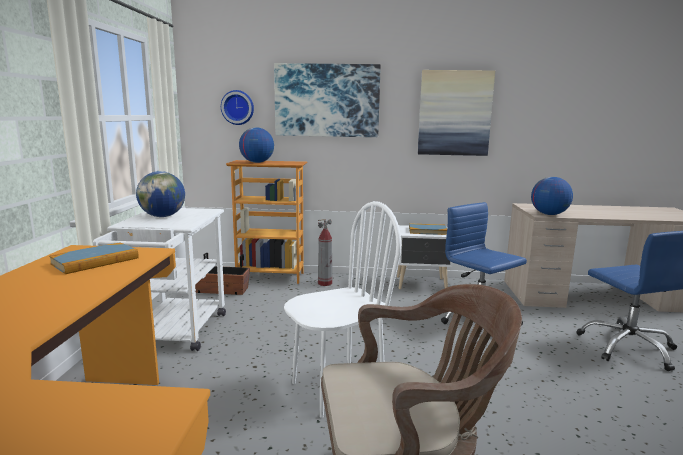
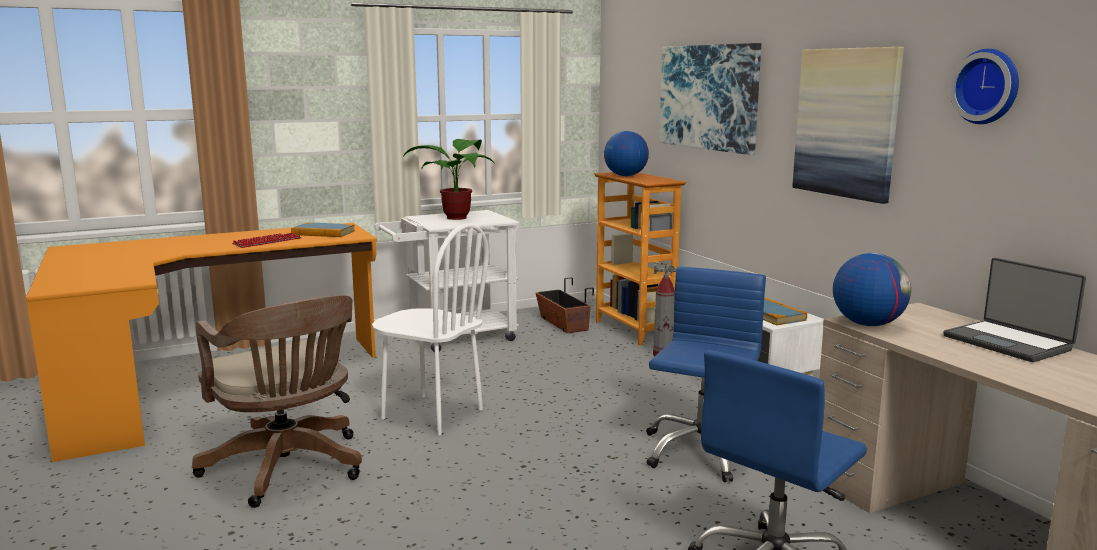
camera: 60 degrees right, 0 degrees up
globe [136,171,185,217] -> potted plant [403,139,495,220]
wall clock [221,90,254,125] -> wall clock moved to [950,49,1019,124]
none -> keyboard [232,232,302,248]
none -> laptop [943,258,1086,362]

